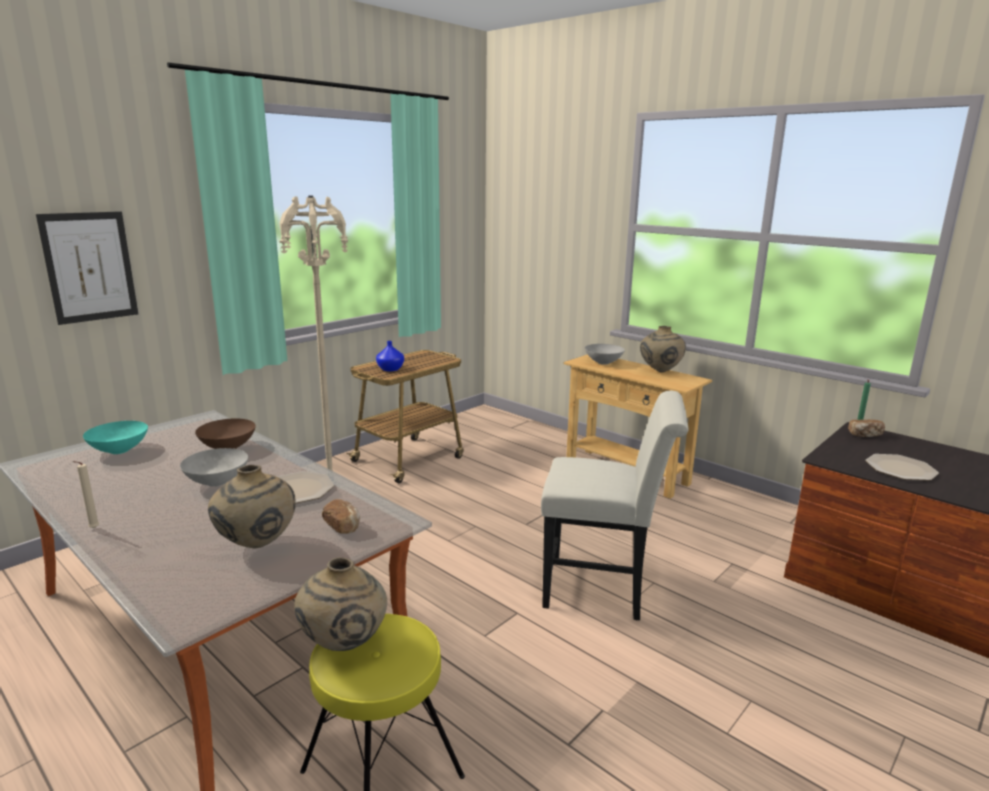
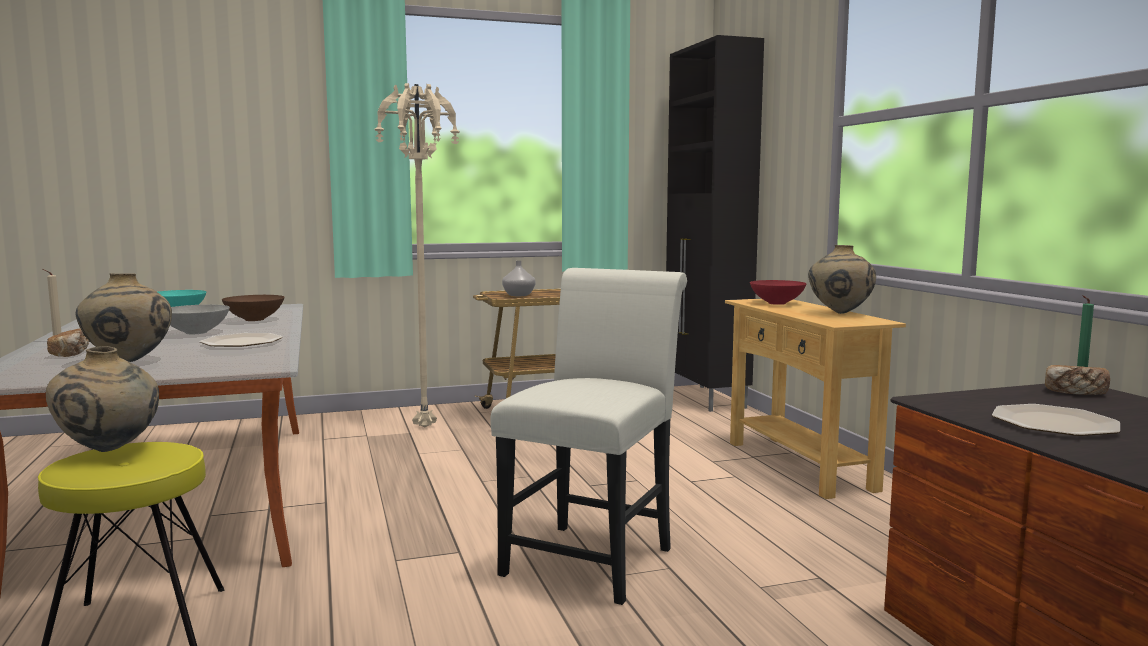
camera: 30 degrees right, 10 degrees down
picture [36,211,138,325] -> none
bread [322,499,360,534] -> bread moved to [47,329,90,357]
blue vase [376,341,404,372] -> grey vase [502,261,535,296]
white chair [541,391,688,620] -> white chair turned 105 degrees counterclockwise [490,268,687,605]
grey bowl [585,344,625,365] -> red bowl [750,280,807,305]
none -> black cabinet [666,35,764,412]

